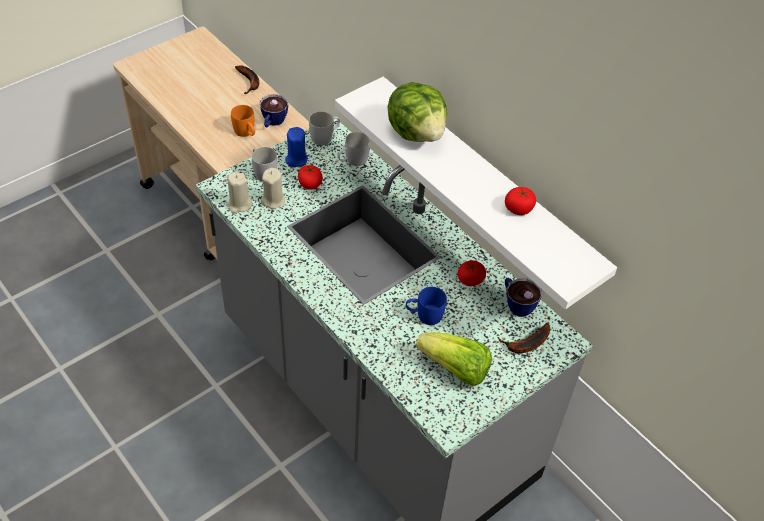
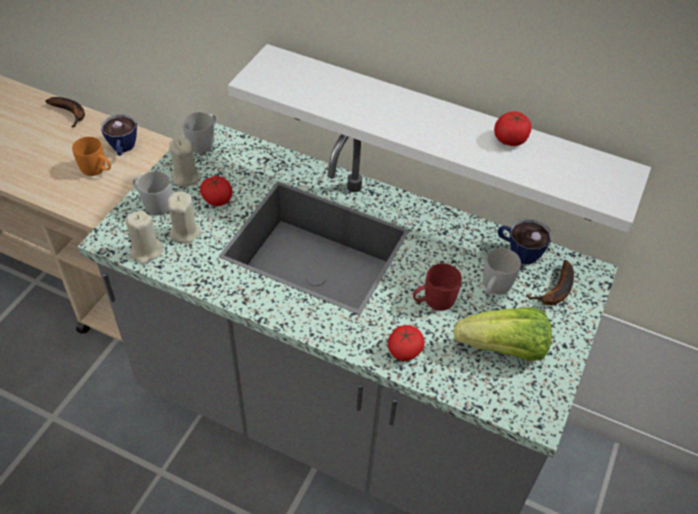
camera: 25 degrees left, 0 degrees up
blue candle [285,127,308,167] -> beige candle [169,136,199,187]
white mug [338,132,370,166] -> white mug moved to [483,248,521,296]
lettuce [388,82,447,142] -> none
blue mug [406,287,447,325] -> red mug [413,263,462,311]
tomato [458,260,486,286] -> tomato moved to [388,325,425,361]

